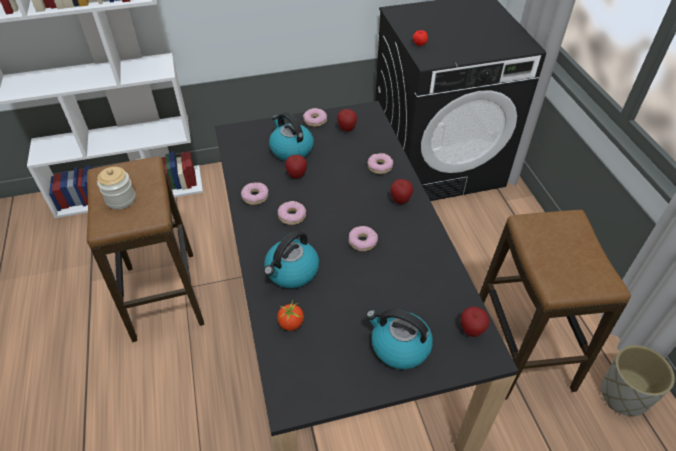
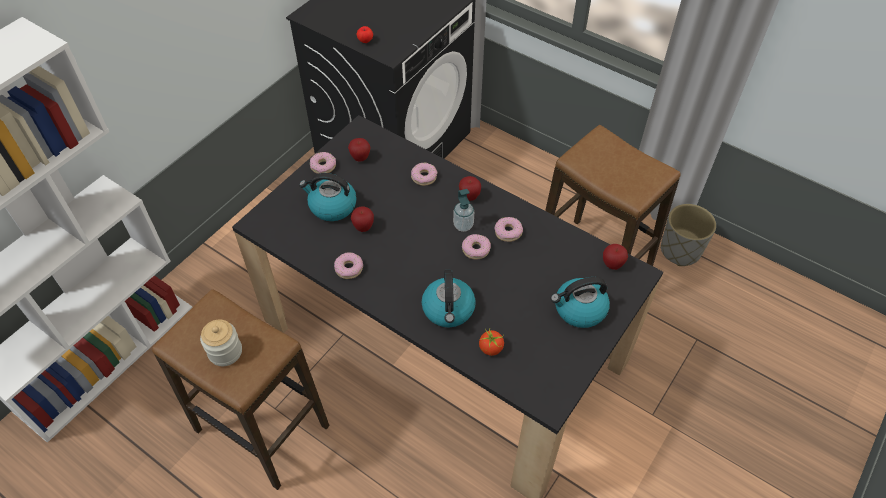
camera: 40 degrees left, 5 degrees up
donut [278,201,306,225] -> donut moved to [494,217,523,242]
none -> soap dispenser [453,189,474,232]

